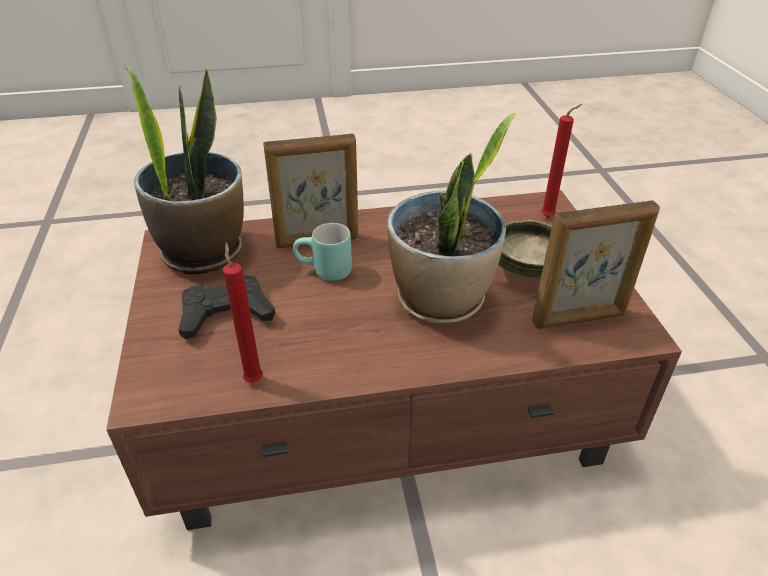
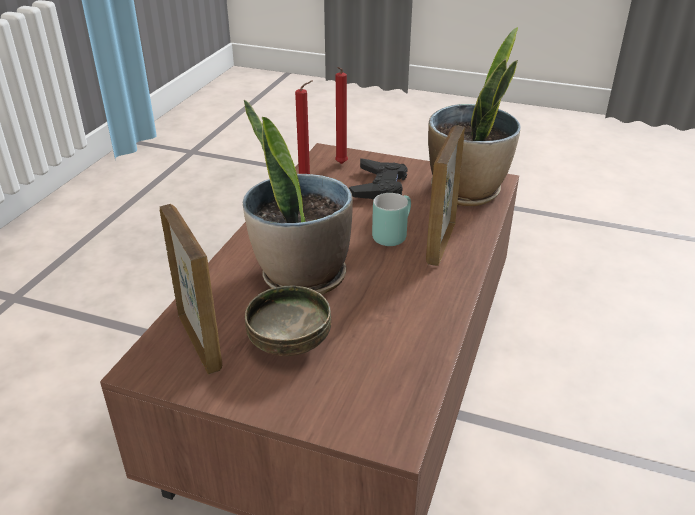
camera: 120 degrees right, 5 degrees down
picture frame [532,200,660,329] -> picture frame turned 135 degrees clockwise [159,204,222,374]
red candle [541,104,582,217] -> red candle moved to [335,67,348,164]

